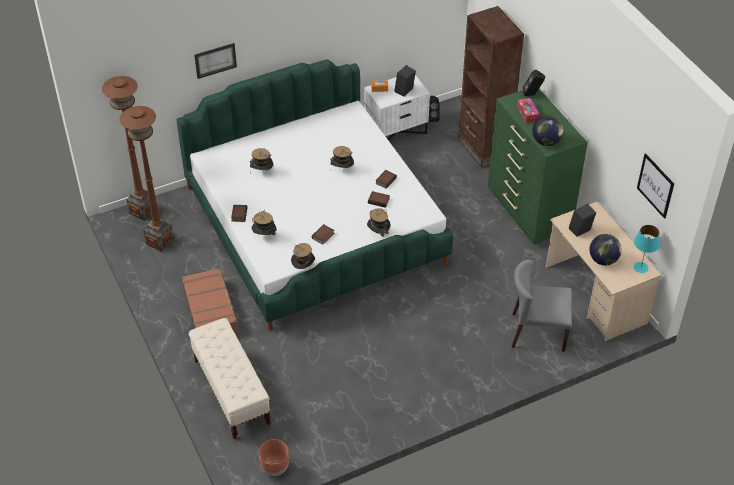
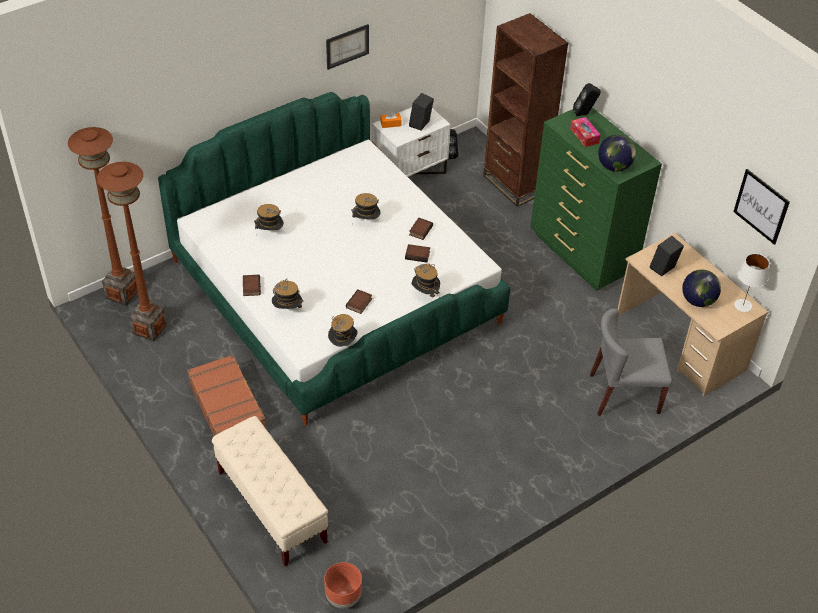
camera: 10 degrees left, 0 degrees up
picture [194,43,237,79] -> picture moved to [326,24,369,70]
turquoise table lamp [634,225,660,273] -> white table lamp [734,254,769,312]

